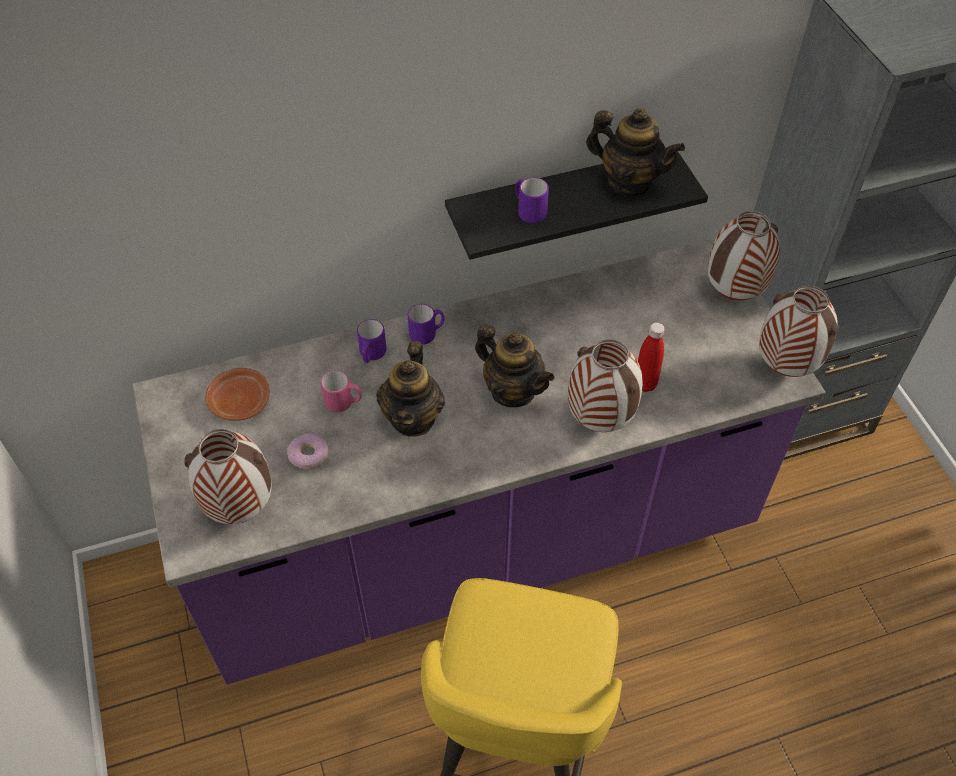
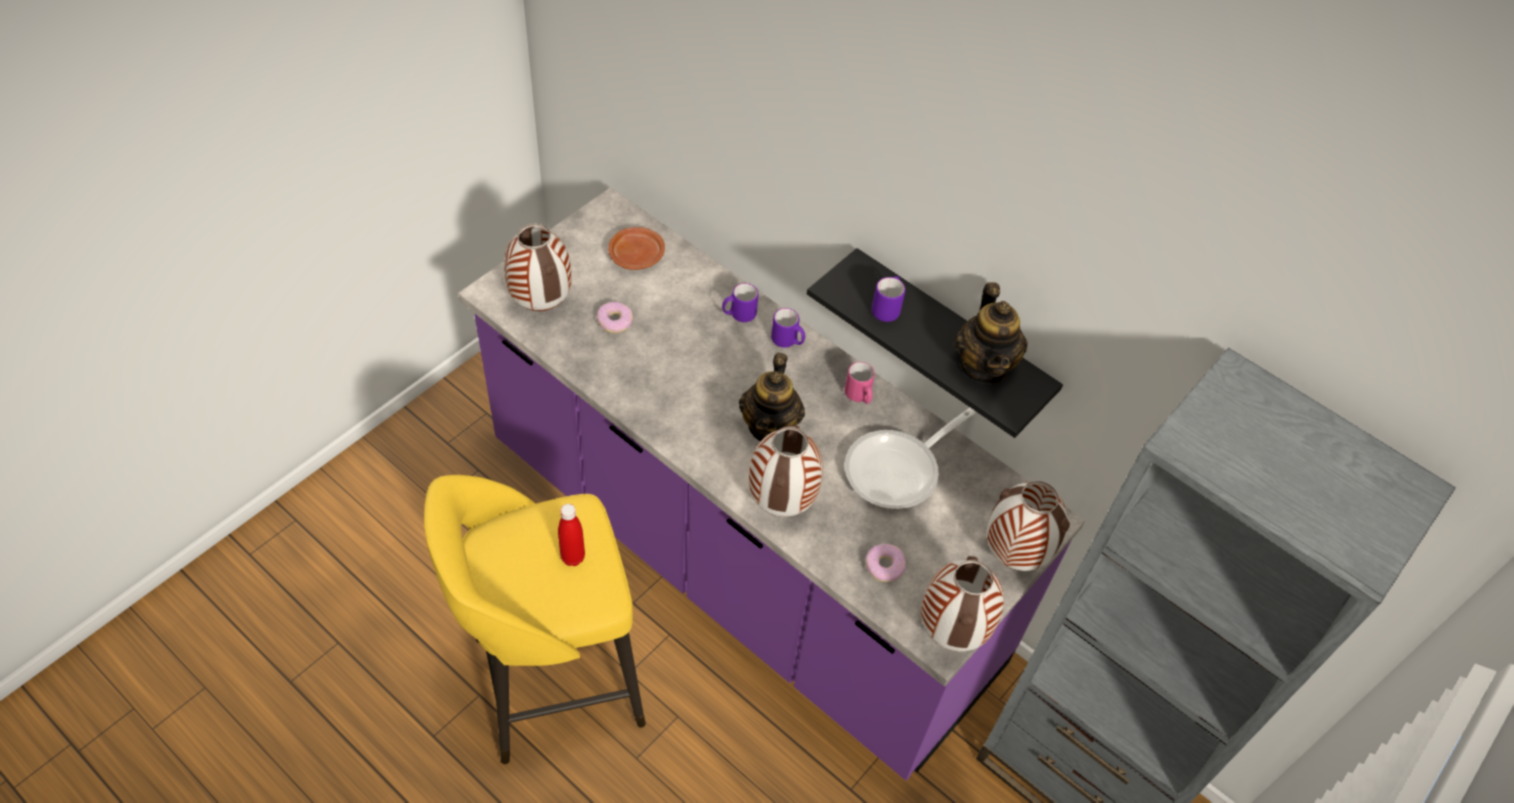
camera: 55 degrees right, 0 degrees up
pink mug [321,370,362,413] -> pink mug moved to [845,362,875,404]
teapot [376,341,445,437] -> none
red bottle [638,322,665,392] -> red bottle moved to [558,504,585,566]
none -> frying pan [845,408,976,509]
none -> donut [866,544,906,582]

